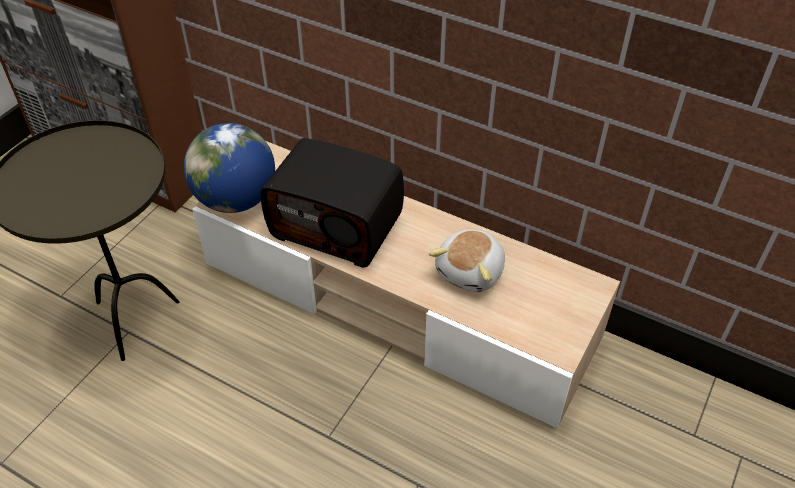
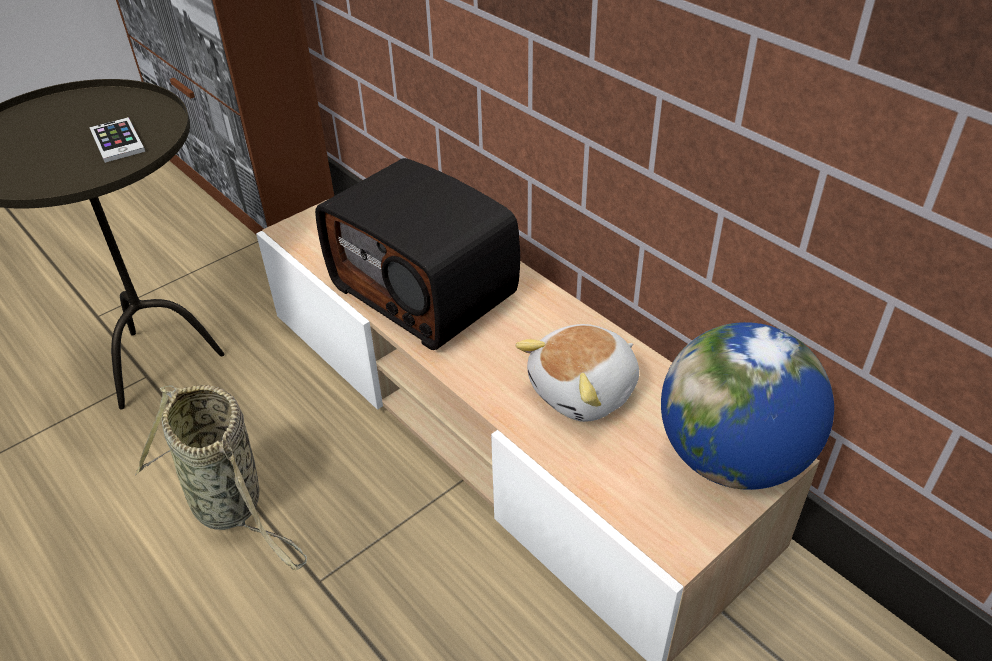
camera: 20 degrees right, 5 degrees down
globe [184,123,275,213] -> globe moved to [661,322,834,490]
none -> phone [89,117,146,163]
none -> basket [135,385,307,571]

